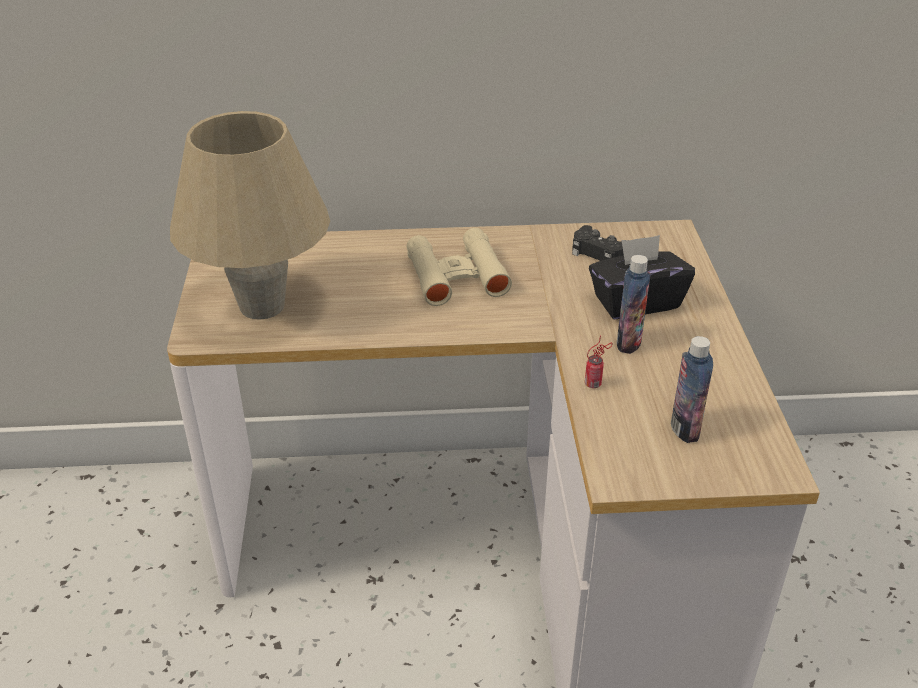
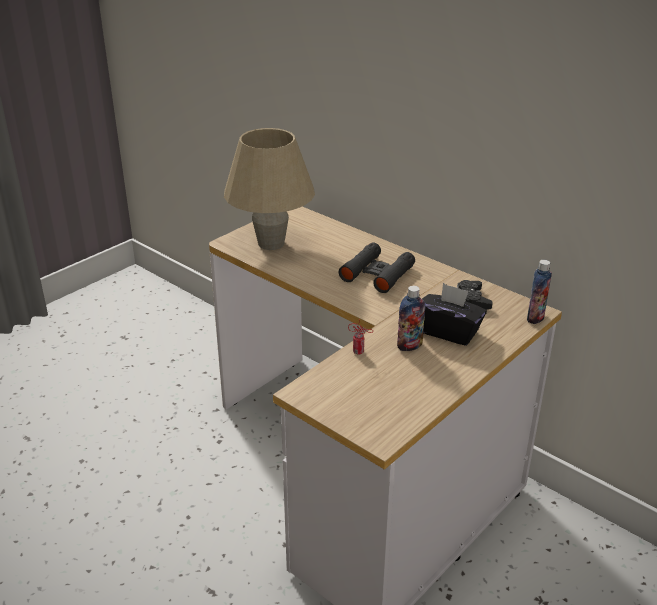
camera: 45 degrees right, 5 degrees down
beige binoculars [406,228,512,306] -> black binoculars [339,243,415,293]
bottle [671,336,713,443] -> bottle moved to [527,260,552,324]

